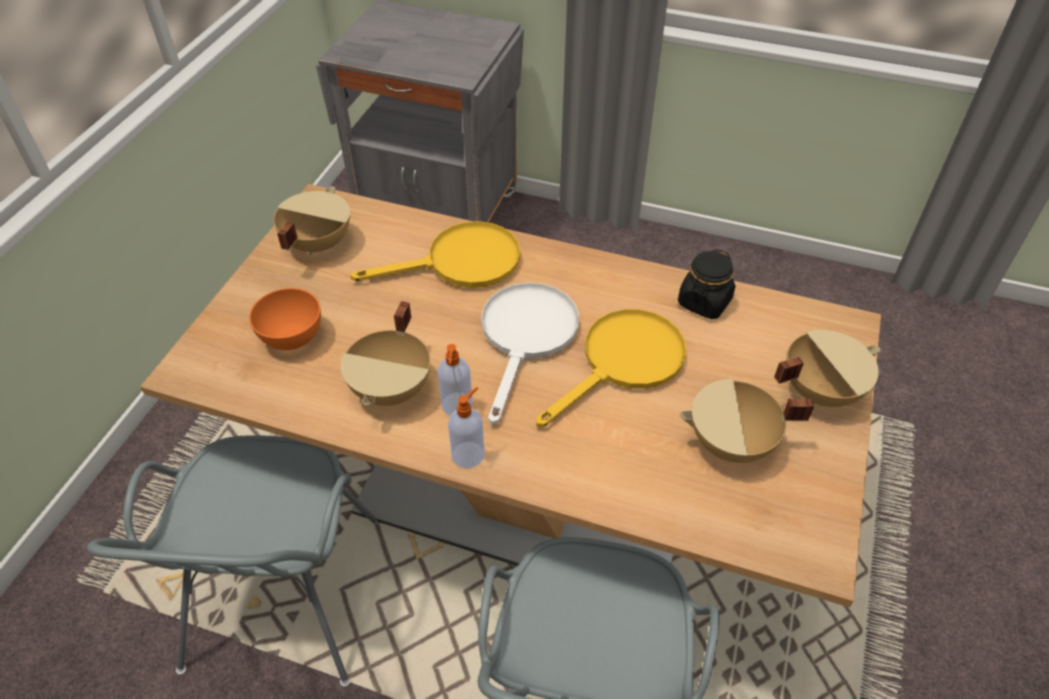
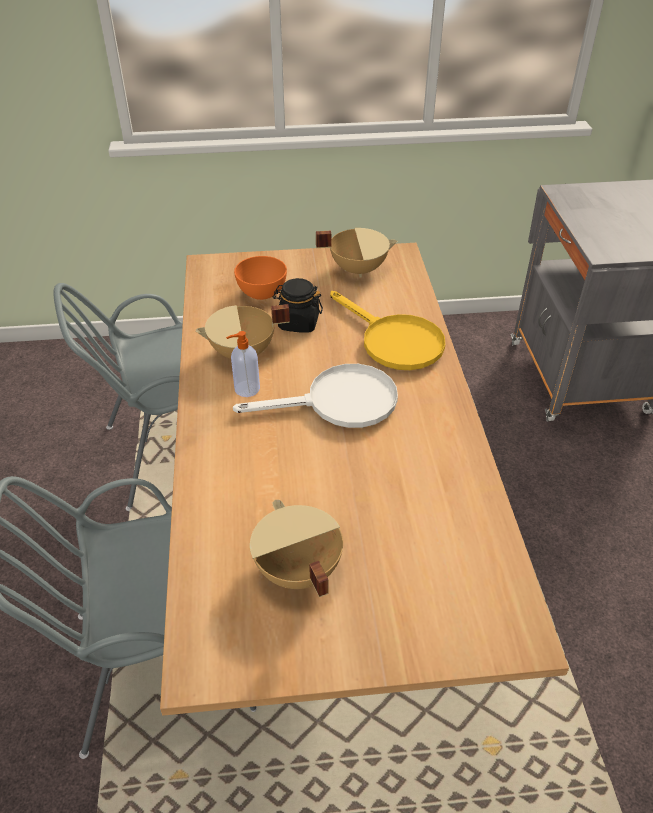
camera: 65 degrees right, 5 degrees down
soap dispenser [448,387,484,468] -> none
yellow frying pan [536,309,687,427] -> none
black jar [678,249,735,319] -> black jar moved to [273,278,323,333]
beige cooking pot [774,330,880,407] -> none

